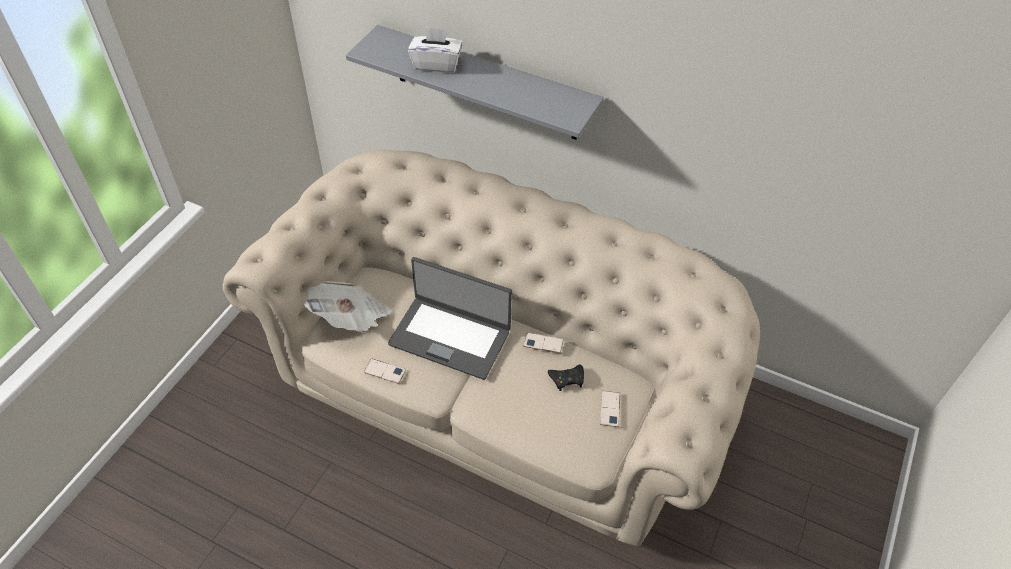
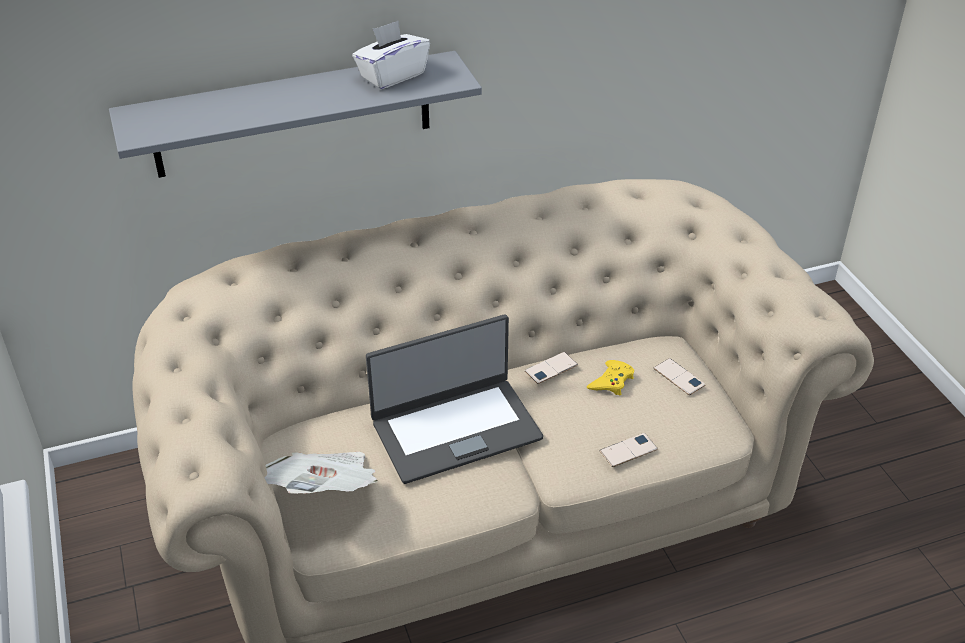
camera: 45 degrees left, 10 degrees down
phone [364,359,406,384] -> phone moved to [600,433,658,467]
white tissue box [408,27,463,73] -> white tissue box moved to [352,21,430,89]
black game controller [548,365,584,391] -> yellow game controller [587,360,634,395]

